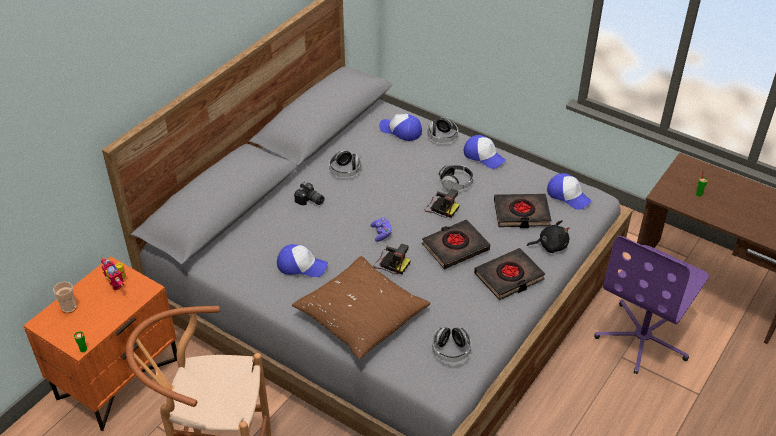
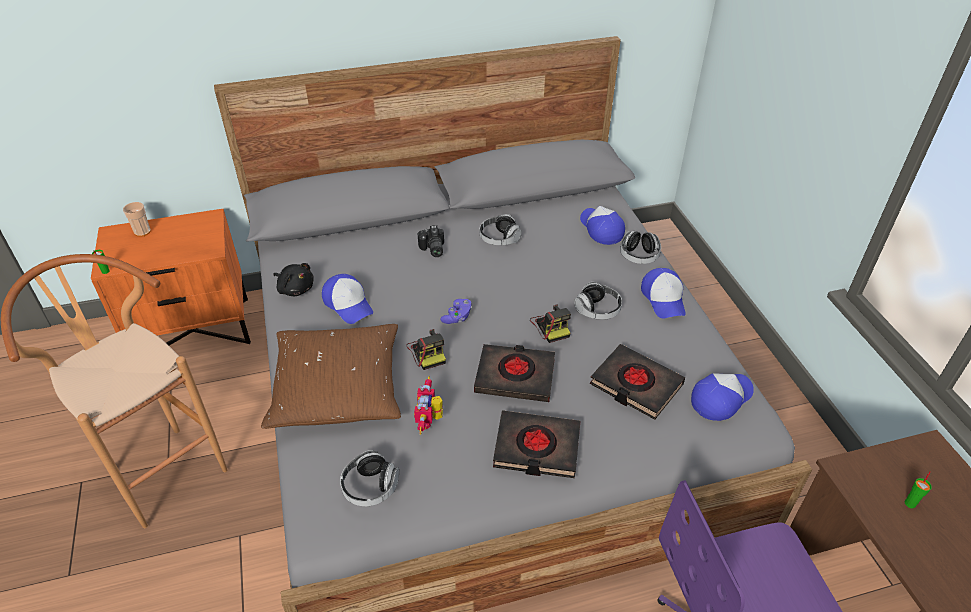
camera: 40 degrees right, 0 degrees up
toy robot [101,257,126,290] -> toy robot moved to [414,376,443,435]
black plush toy [527,220,570,253] -> black plush toy moved to [273,263,314,296]
cap [547,173,592,210] -> cap turned 120 degrees counterclockwise [691,373,754,421]

